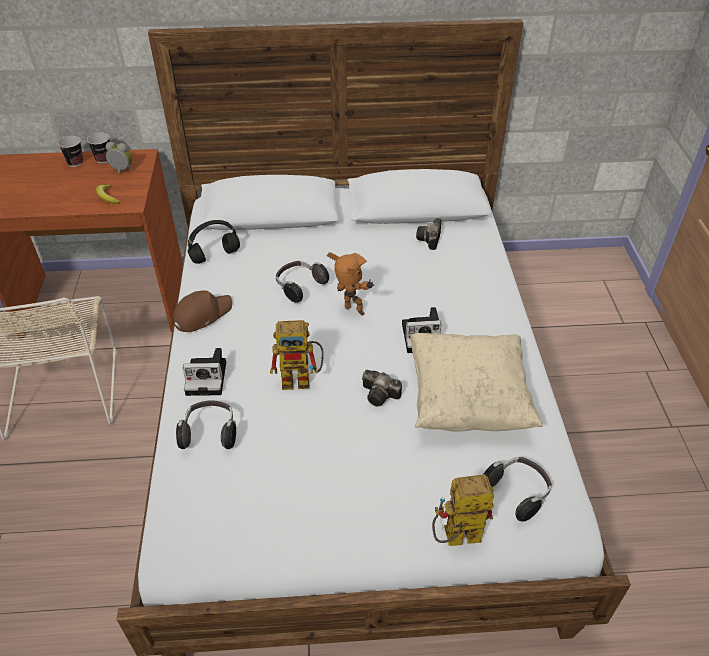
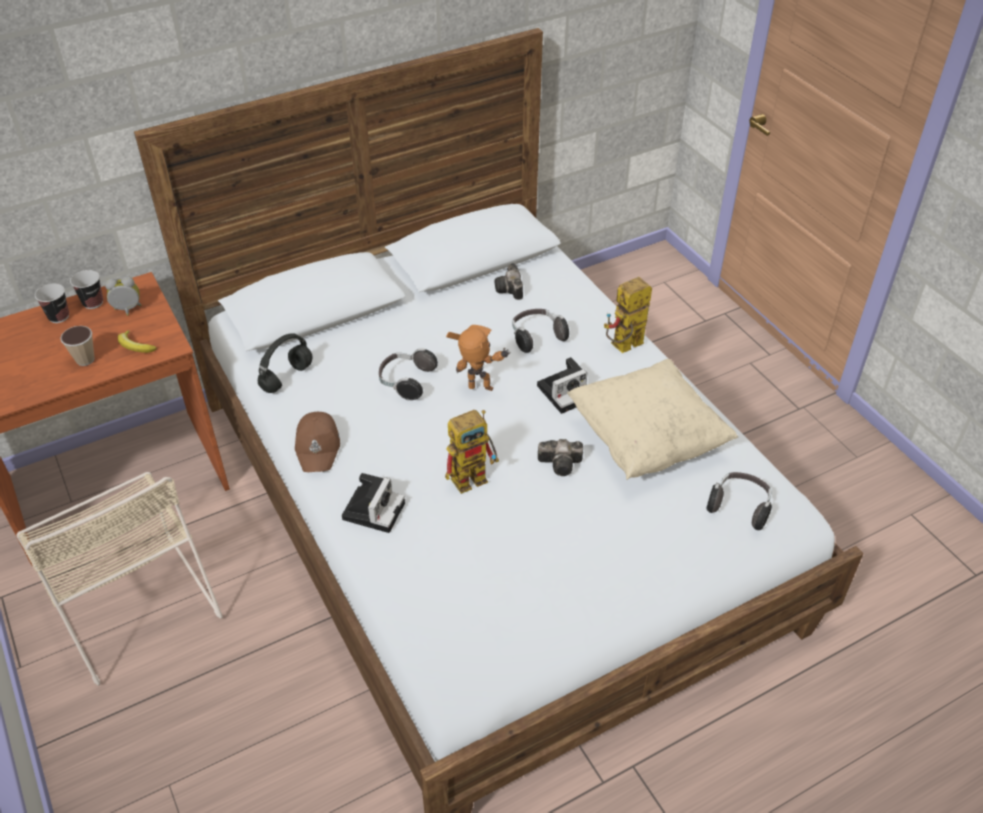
camera: 25 degrees left, 0 degrees up
brown cap [173,290,232,332] -> brown cap turned 150 degrees clockwise [295,412,340,472]
headphones [176,400,236,449] -> headphones moved to [512,309,569,353]
camera [183,348,226,396] -> camera turned 45 degrees counterclockwise [342,473,405,533]
toy robot [432,474,494,546] -> toy robot moved to [604,277,652,353]
none -> cup [60,326,94,366]

